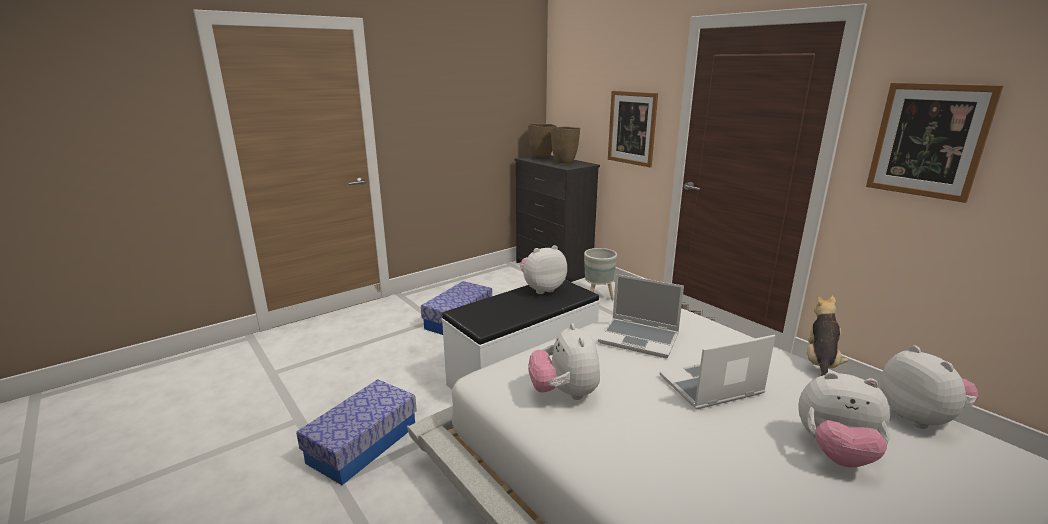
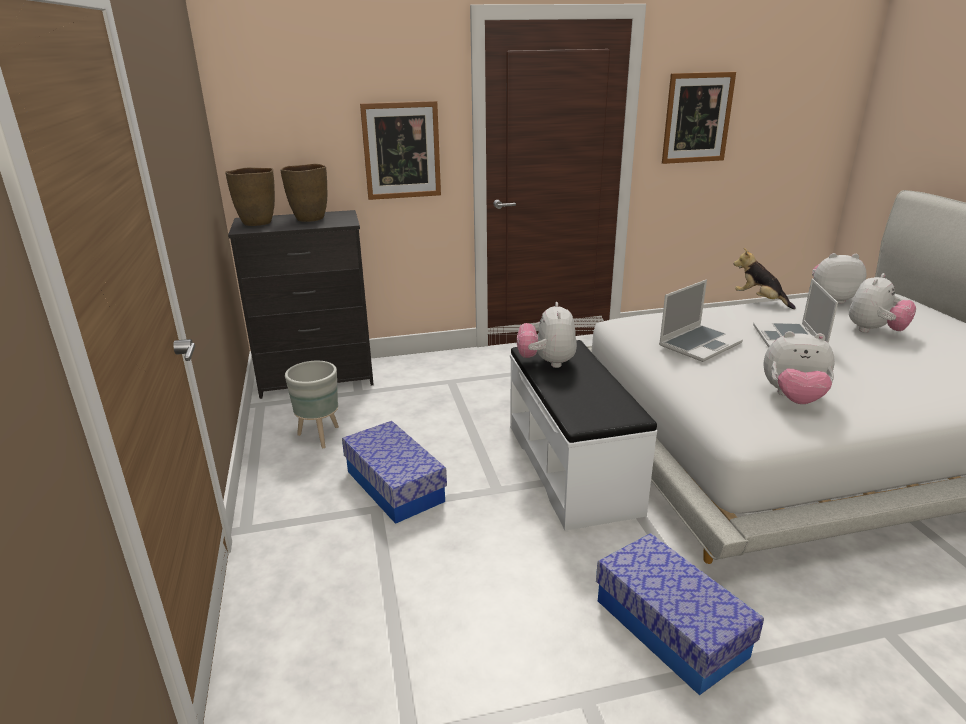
camera: 65 degrees left, 5 degrees up
grey planter [584,248,617,300] -> grey planter moved to [285,361,339,448]

